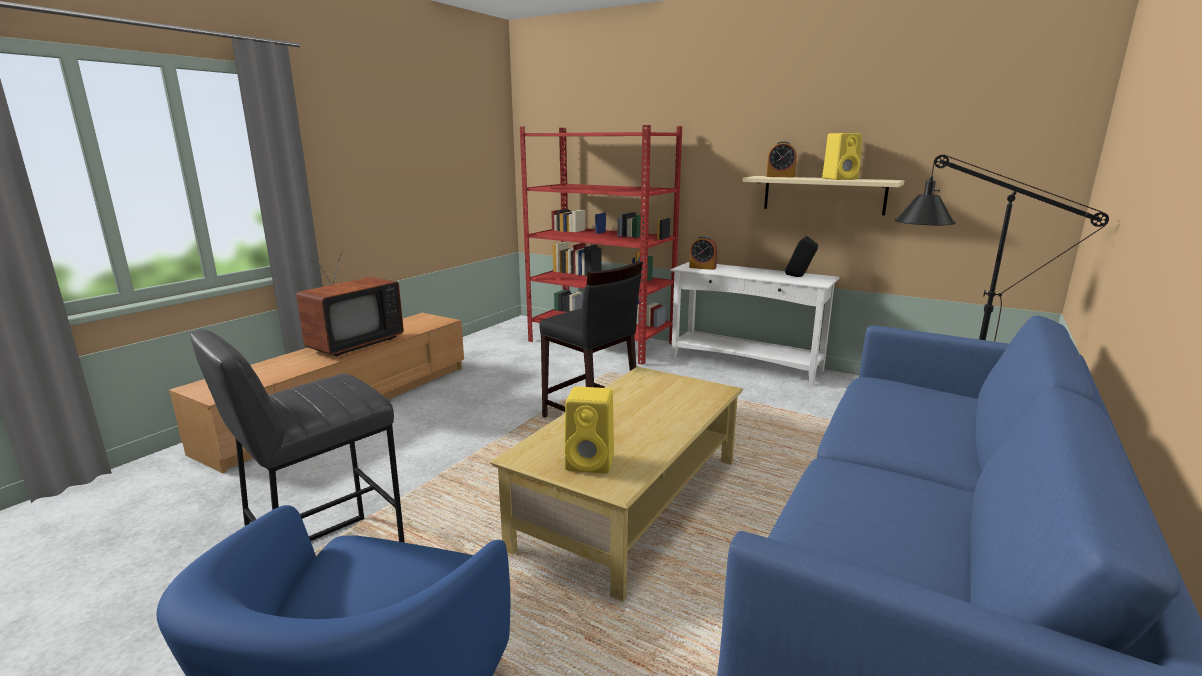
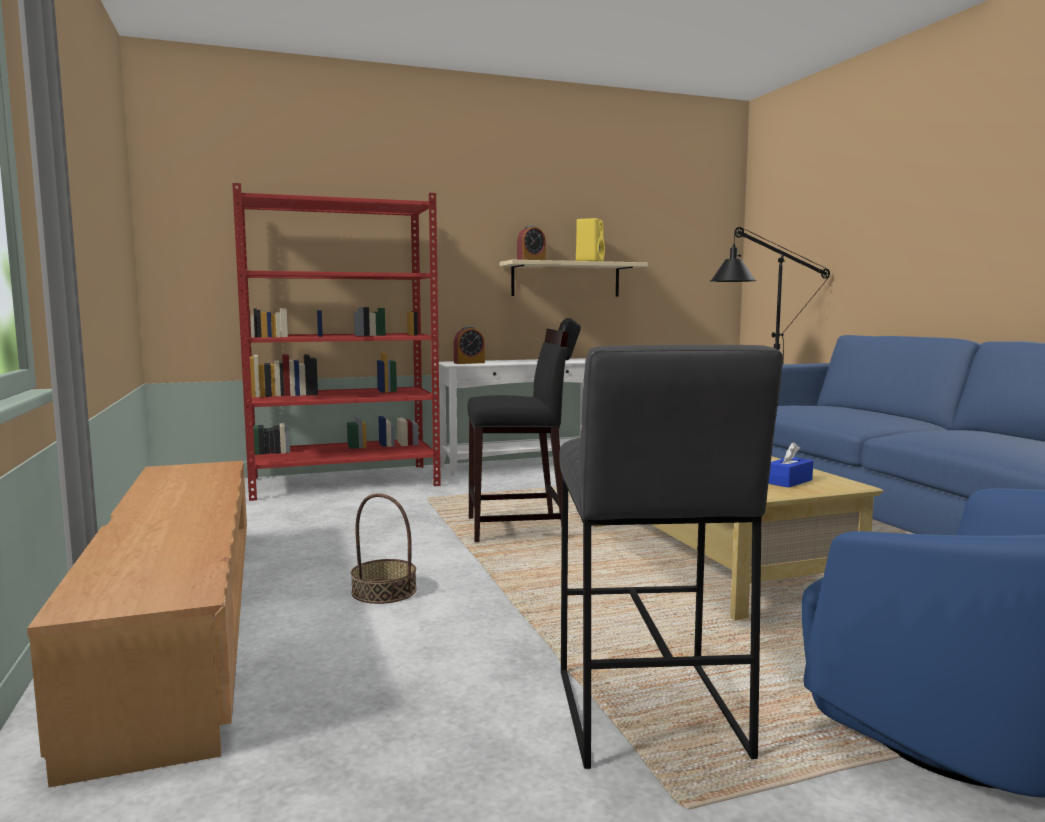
camera: 50 degrees left, 10 degrees down
television [296,250,404,356] -> none
yellow speaker [564,386,614,473] -> blue tissue box [768,442,813,488]
none -> basket [351,493,417,604]

